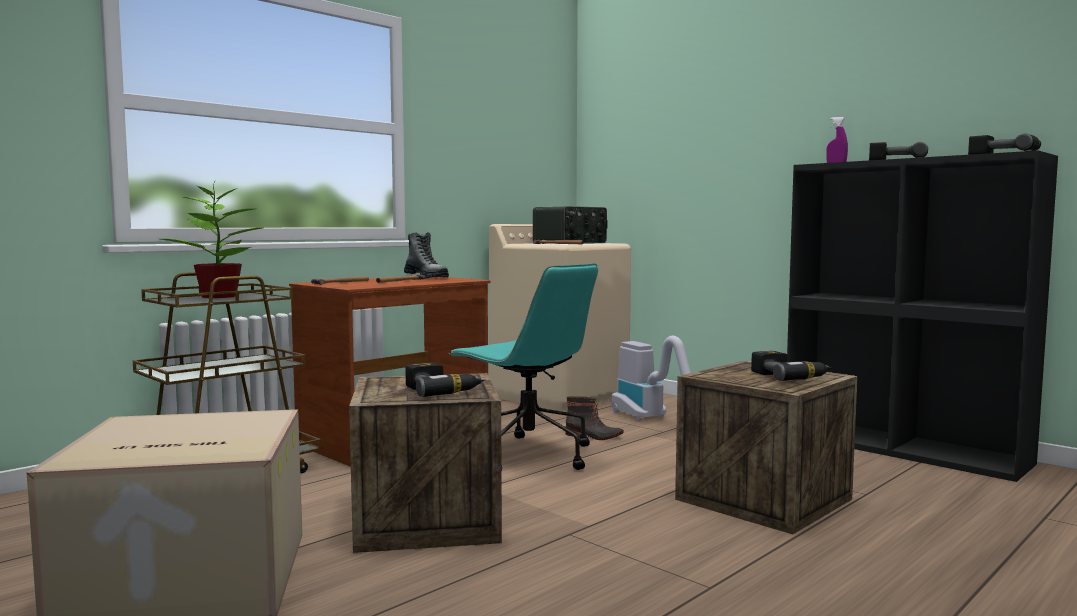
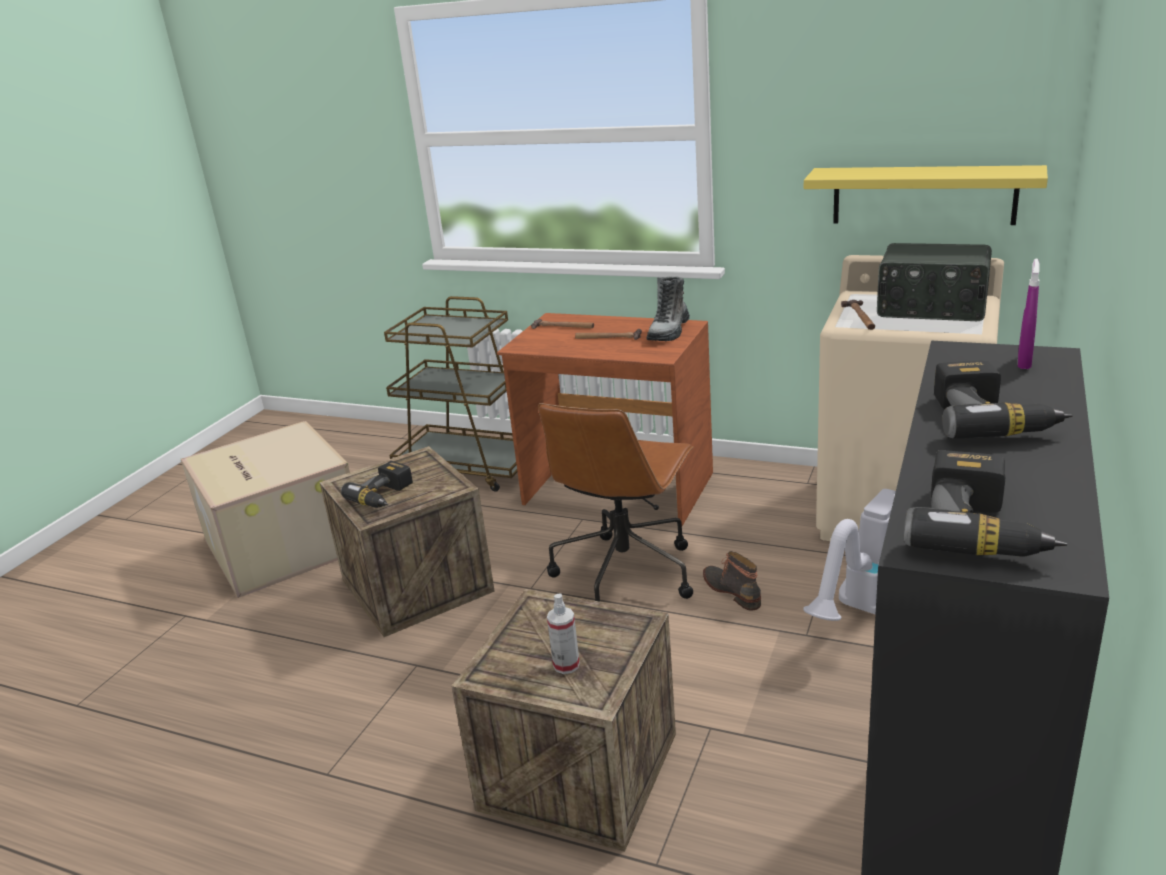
camera: 70 degrees right, 20 degrees up
potted plant [161,181,262,298] -> none
turquoise office chair [448,263,598,470] -> brown office chair [538,403,694,602]
boot [566,396,624,440] -> boot turned 150 degrees clockwise [703,551,761,611]
power drill [751,351,832,381] -> spray bottle [547,593,580,674]
none -> yellow shelf [804,165,1048,225]

